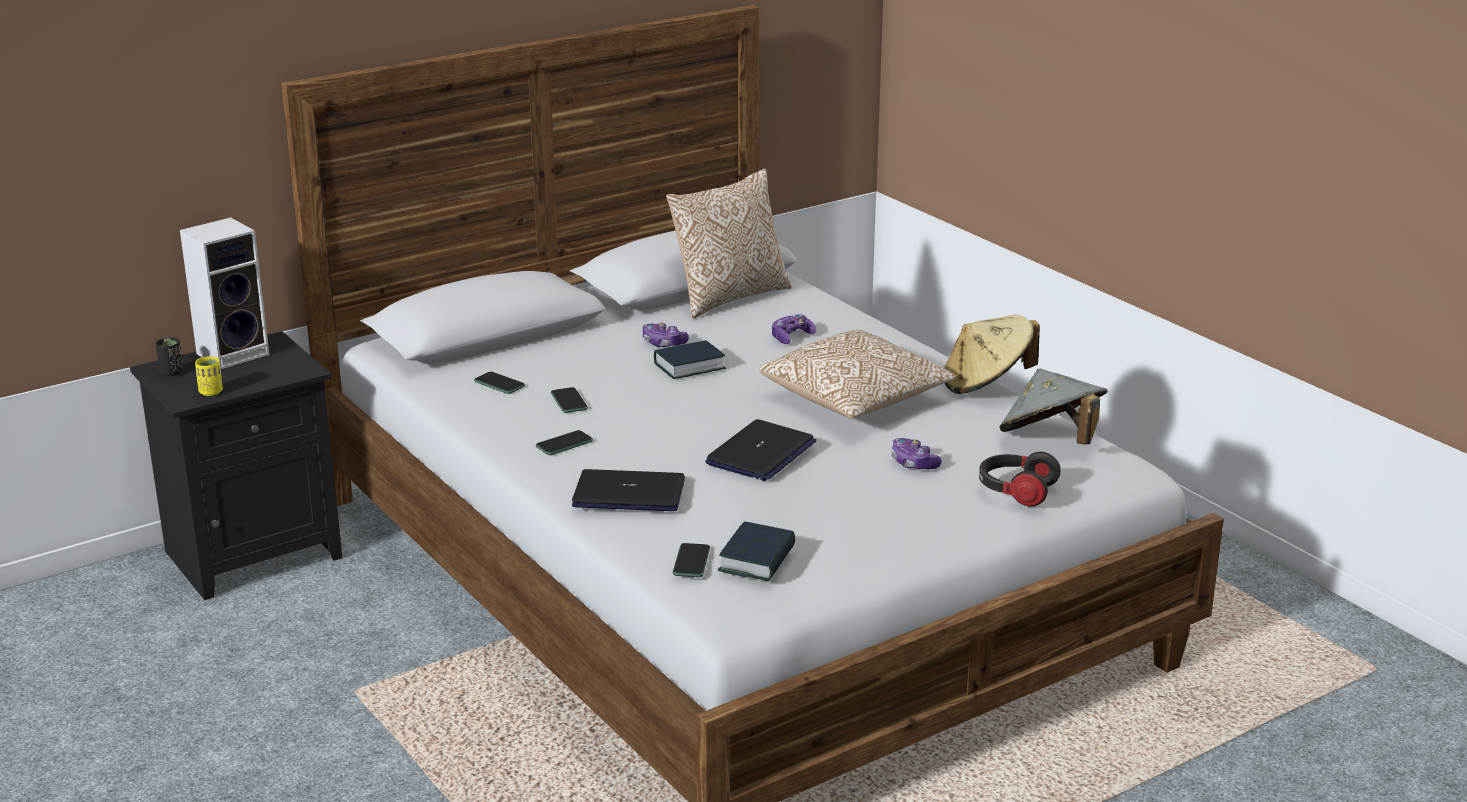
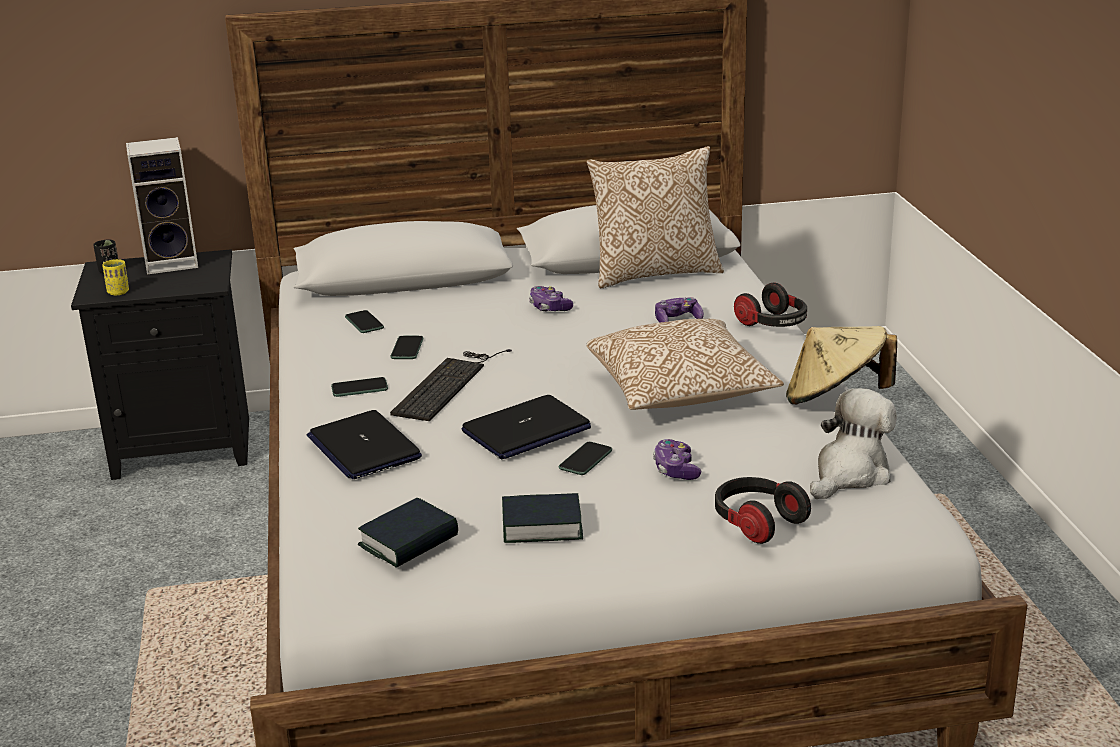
camera: 25 degrees right, 0 degrees up
laptop [572,469,685,511] -> laptop turned 150 degrees counterclockwise [307,410,422,479]
book [654,340,726,379] -> book moved to [502,493,583,543]
phone [673,543,710,577] -> phone moved to [559,442,612,475]
grey hat [999,368,1108,444] -> plush toy [810,388,897,499]
none -> keyboard [390,349,512,421]
none -> headphones [734,282,807,327]

